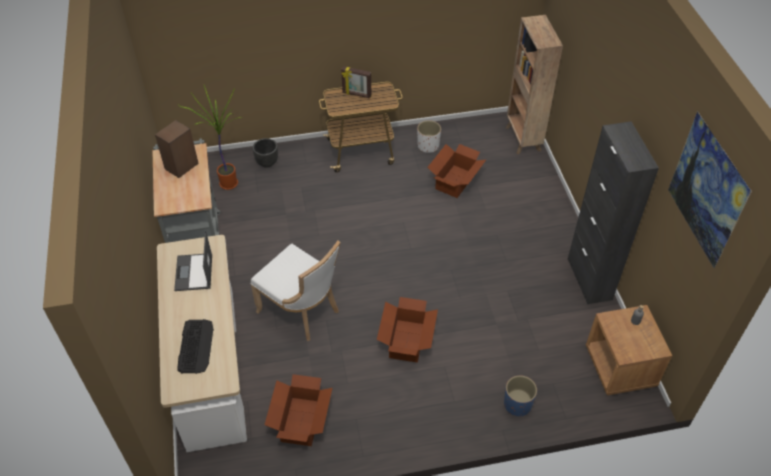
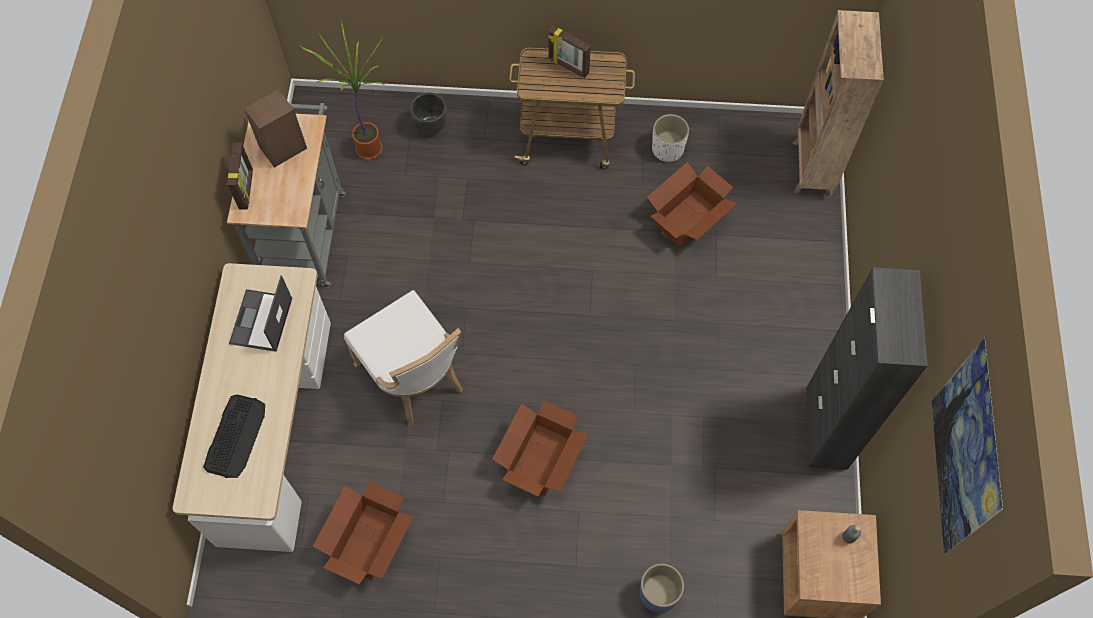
camera: 15 degrees right, 15 degrees up
none -> picture frame [227,143,253,210]

